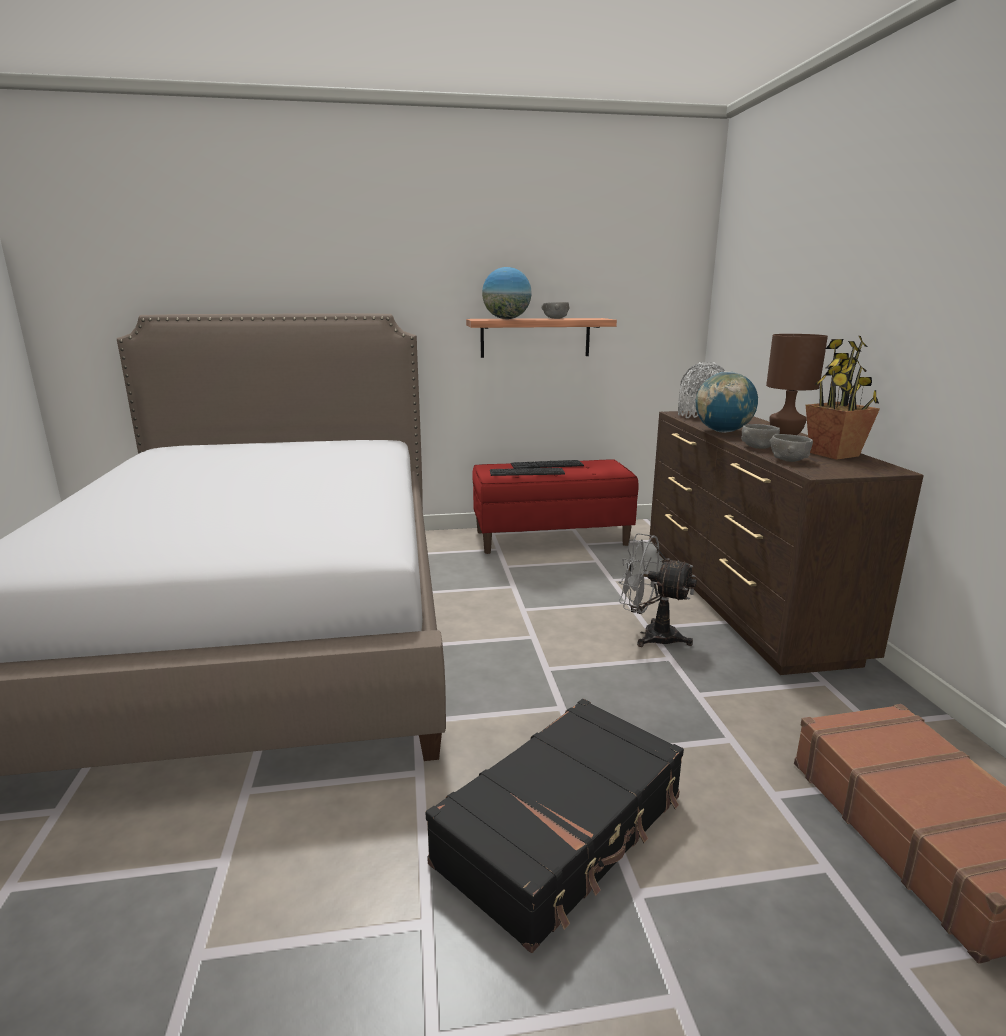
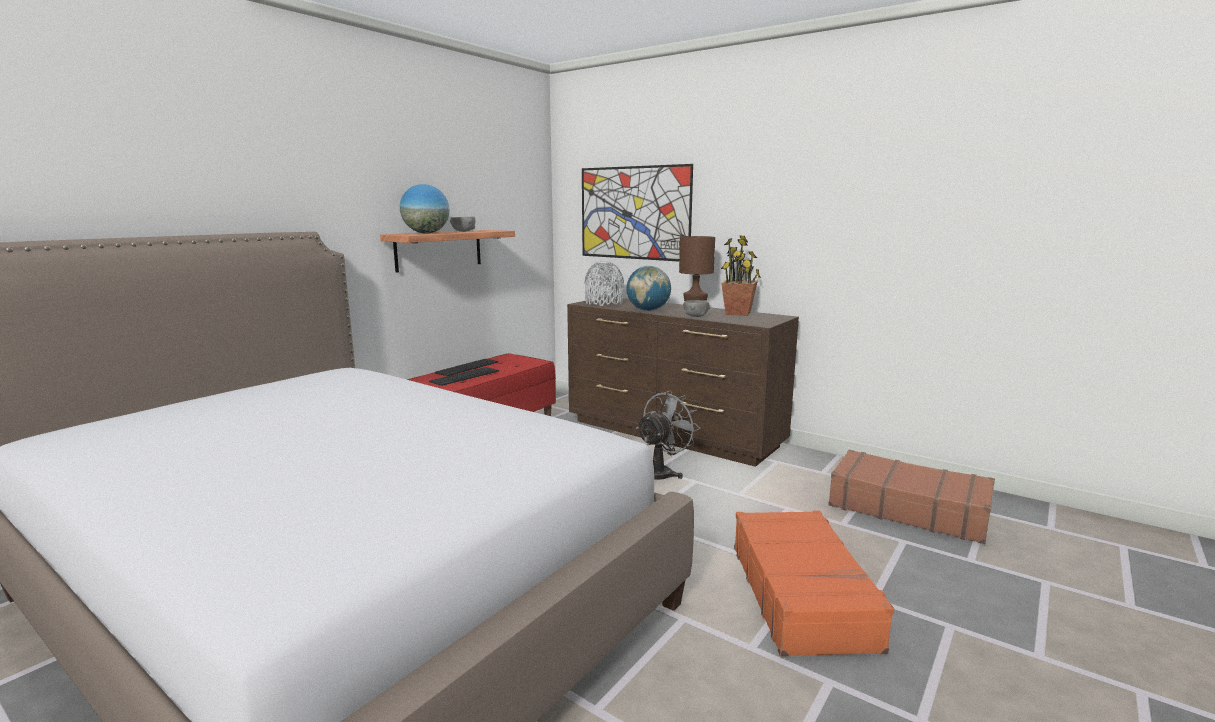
camera: 45 degrees left, 5 degrees down
black suitcase [425,699,684,953] -> orange suitcase [734,511,894,656]
grey fan [618,533,697,647] -> grey fan turned 150 degrees clockwise [636,391,701,480]
grey bowl [769,434,813,462] -> none
none -> picture [582,164,693,261]

